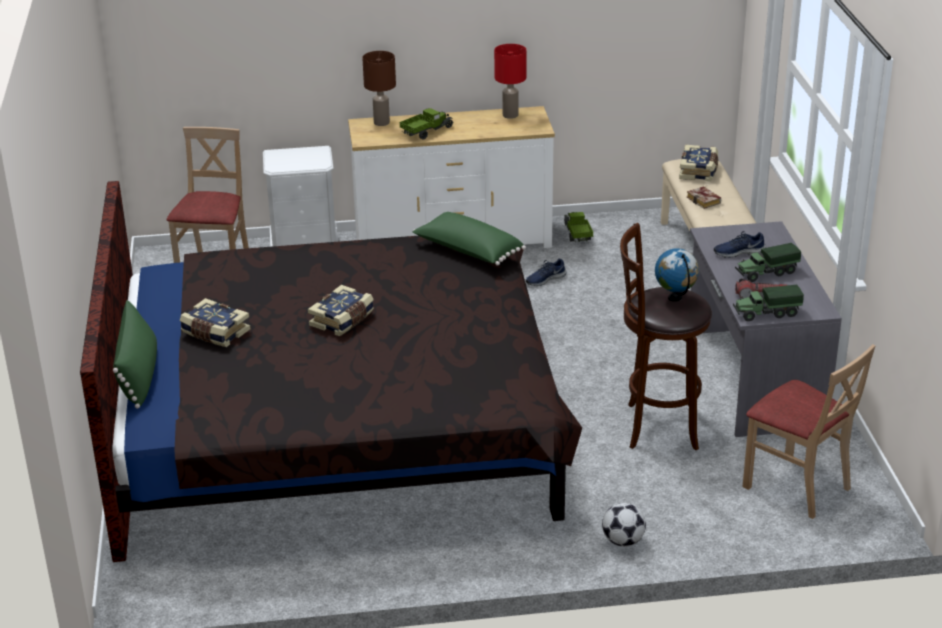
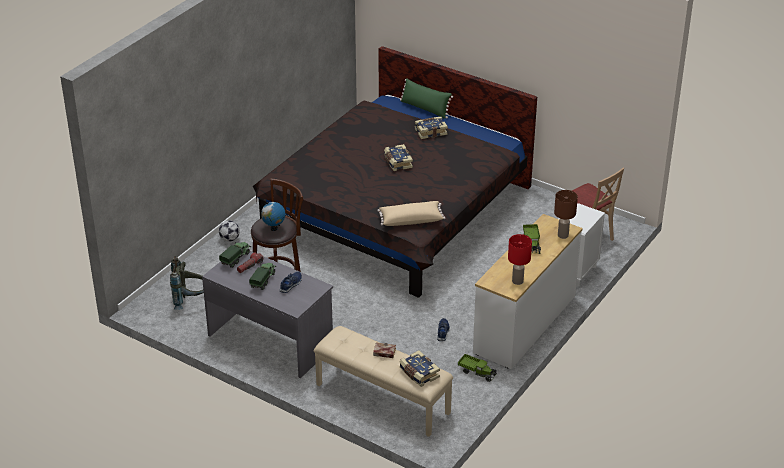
camera: 130 degrees right, 5 degrees up
green pillow [413,212,526,266] -> beige pillow [377,201,445,226]
beige chair [742,344,876,519] -> grey backpack [170,256,204,310]

